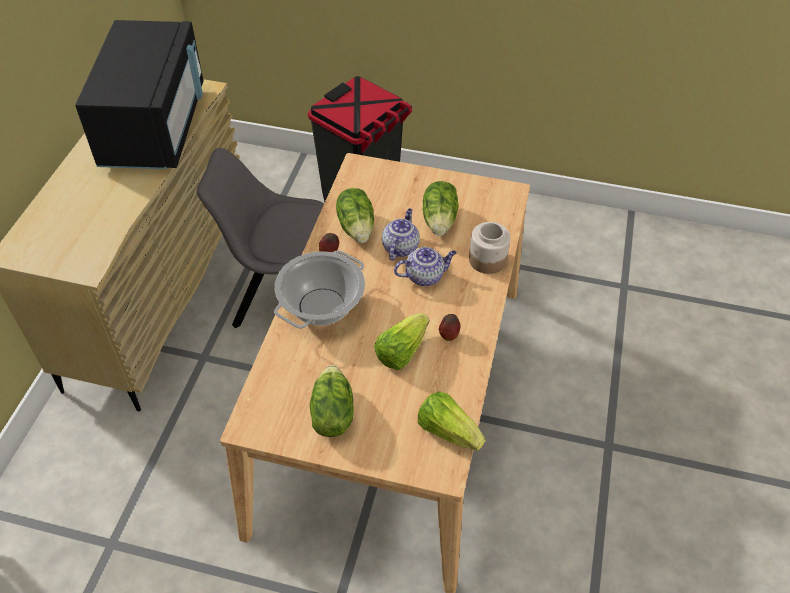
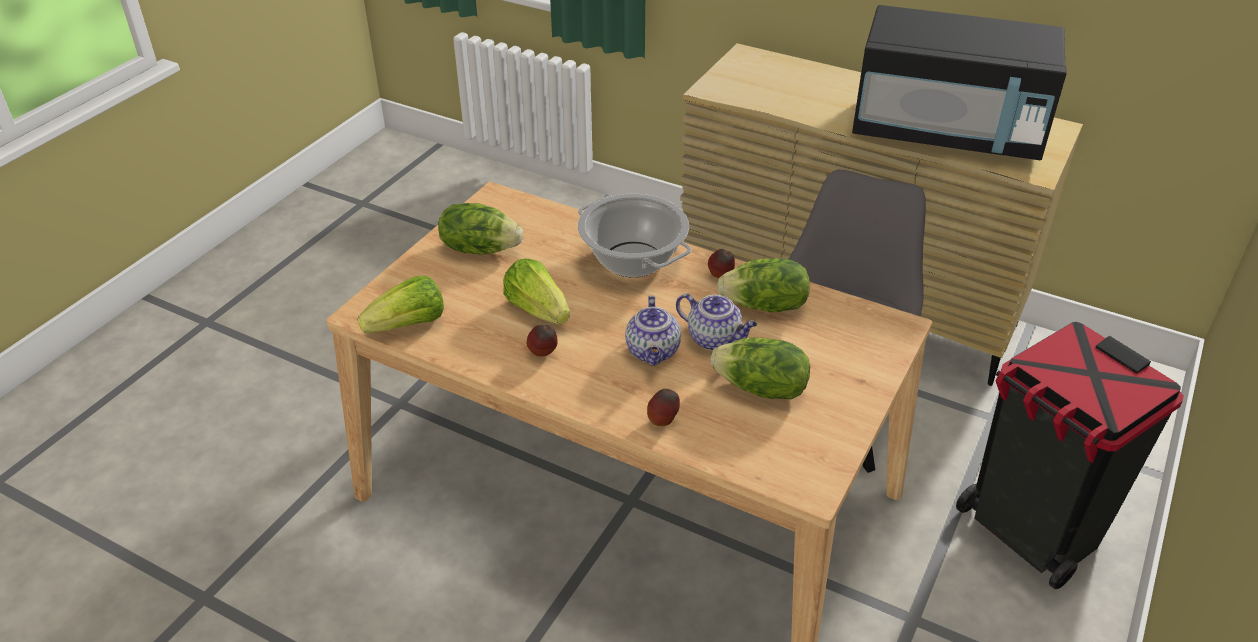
camera: 105 degrees right, 10 degrees down
jar [469,222,511,274] -> apple [647,389,680,426]

